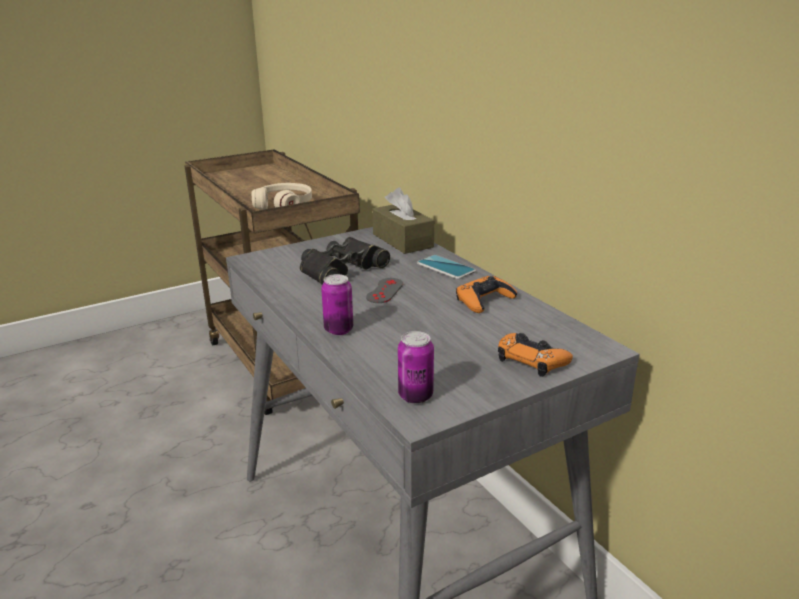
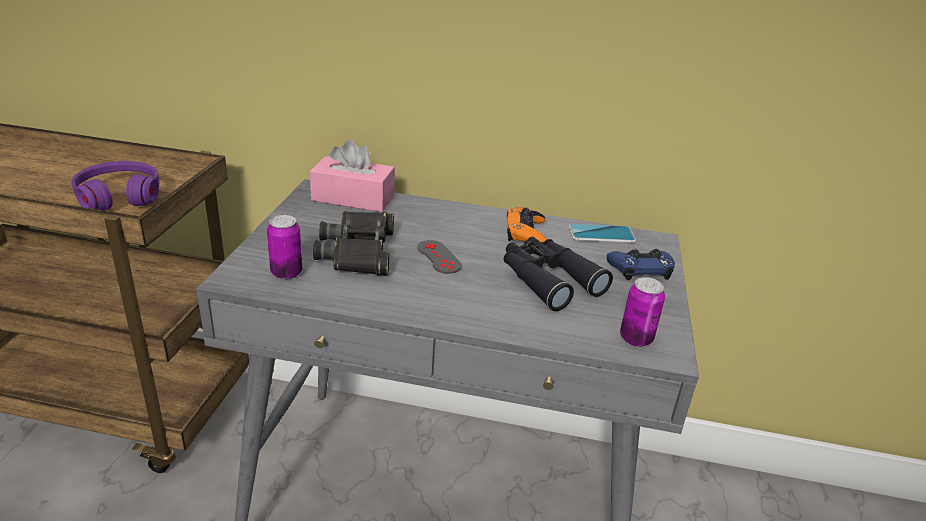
camera: 50 degrees left, 5 degrees up
beige headphones [252,183,312,210] -> purple headphones [71,161,159,211]
can [321,274,353,335] -> can moved to [267,215,302,279]
brown tissue box [372,188,434,254] -> pink tissue box [310,139,395,212]
phone [417,255,476,279] -> phone moved to [568,224,636,243]
orange game controller [498,333,573,377] -> blue game controller [607,249,675,280]
none -> black binoculars [504,237,613,311]

